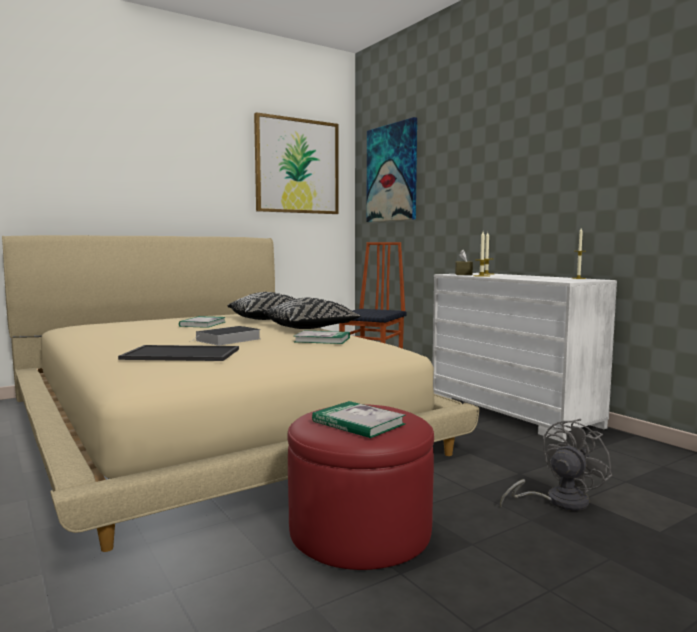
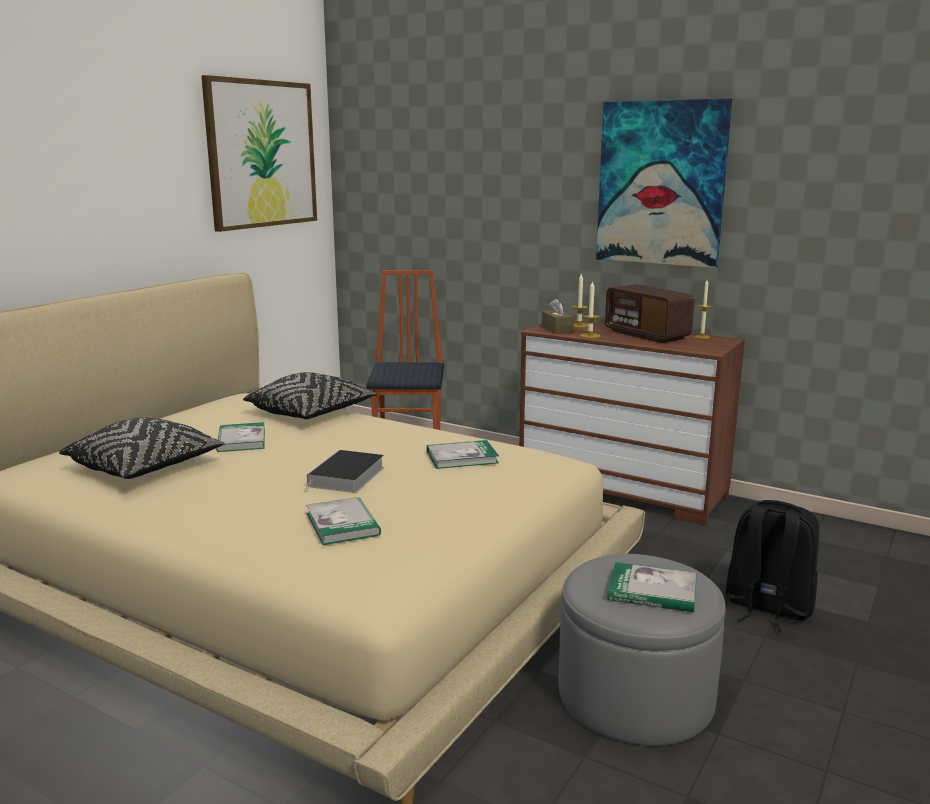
camera: 25 degrees left, 10 degrees up
tray [118,345,239,361] -> book [306,497,381,545]
black pillow [263,298,361,329] -> black pillow moved to [59,417,225,479]
red ottoman [287,404,434,570] -> grey ottoman [559,554,725,746]
picture [366,117,417,222] -> picture moved to [596,98,732,268]
white dresser [432,273,617,442] -> brown dresser [519,320,745,526]
grey fan [500,419,612,511] -> black backpack [725,500,819,633]
none -> radio [605,284,695,343]

